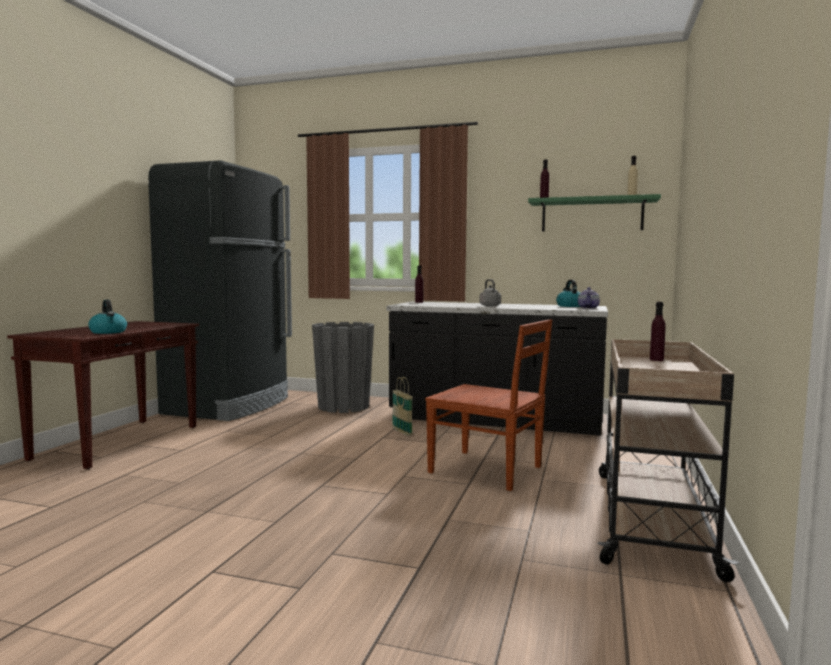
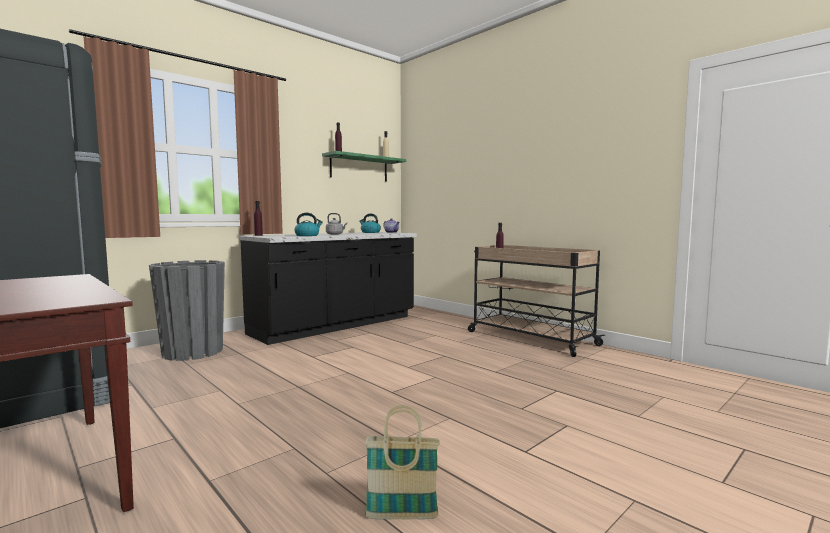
camera: 60 degrees left, 0 degrees up
kettle [88,300,127,334] -> kettle moved to [294,213,323,236]
basket [392,377,413,435] -> basket moved to [365,405,439,519]
brown chair [425,319,552,491] -> none

